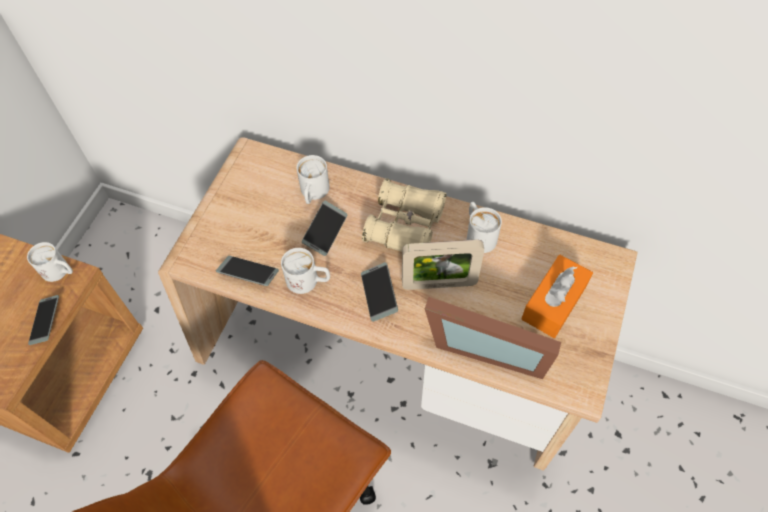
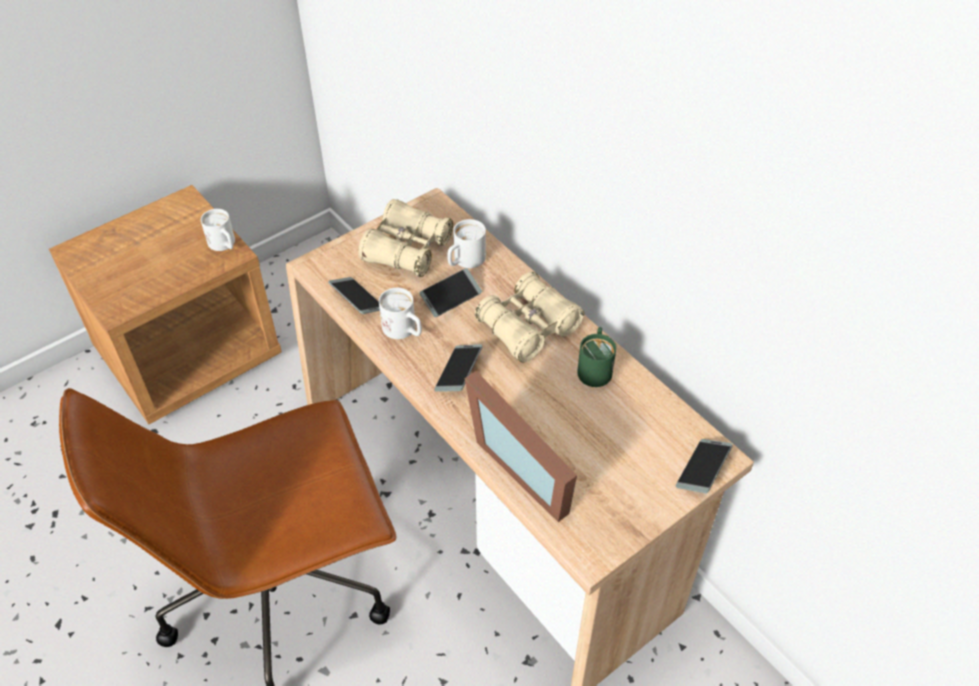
camera: 30 degrees right, 10 degrees down
phone [28,295,59,345] -> phone moved to [676,439,733,493]
picture frame [402,240,484,290] -> none
white mug [467,202,502,253] -> green mug [577,327,616,387]
orange tissue box [521,255,593,338] -> none
none -> beige binoculars [358,199,453,277]

